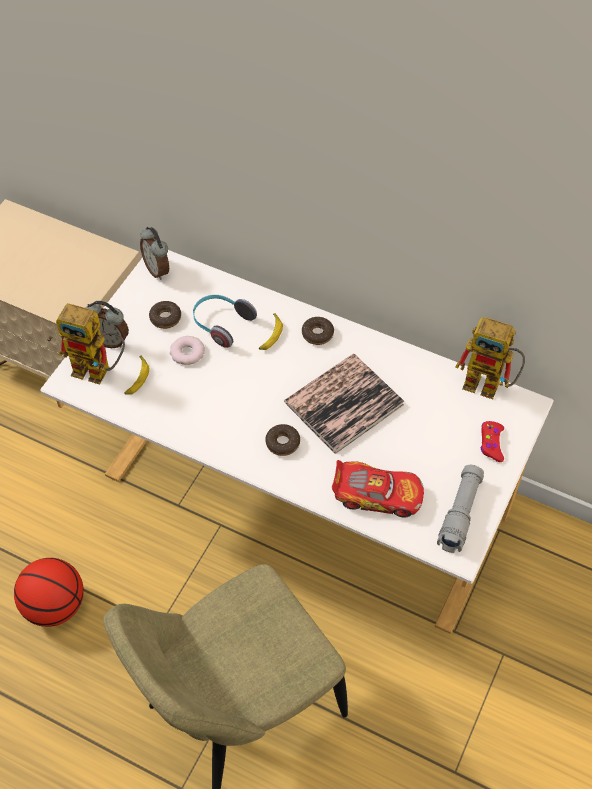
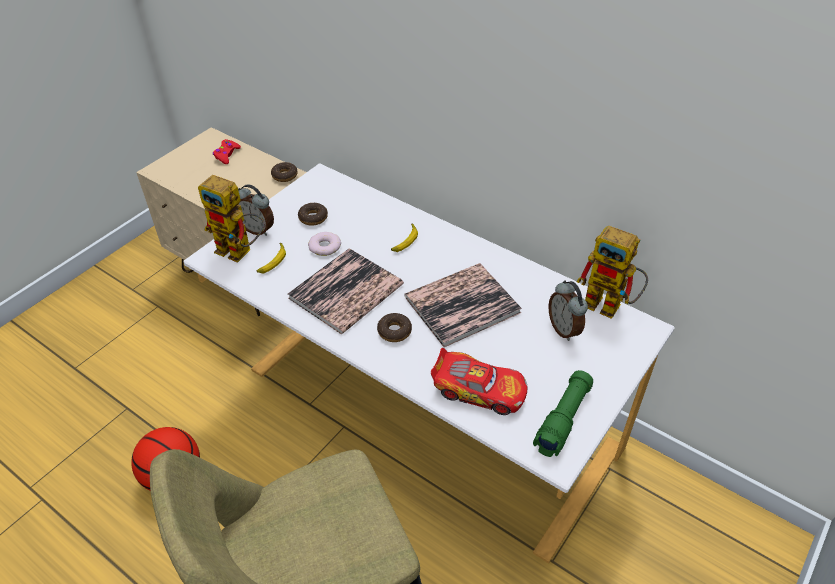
camera: 10 degrees right, 10 degrees down
alarm clock [140,227,169,280] -> alarm clock moved to [548,280,588,341]
headphones [193,295,257,348] -> none
donut [302,317,334,345] -> donut moved to [271,162,298,182]
grey flashlight [437,465,484,553] -> green flashlight [533,370,593,457]
red game controller [481,421,504,462] -> red game controller moved to [213,139,241,164]
none -> book [288,248,404,334]

